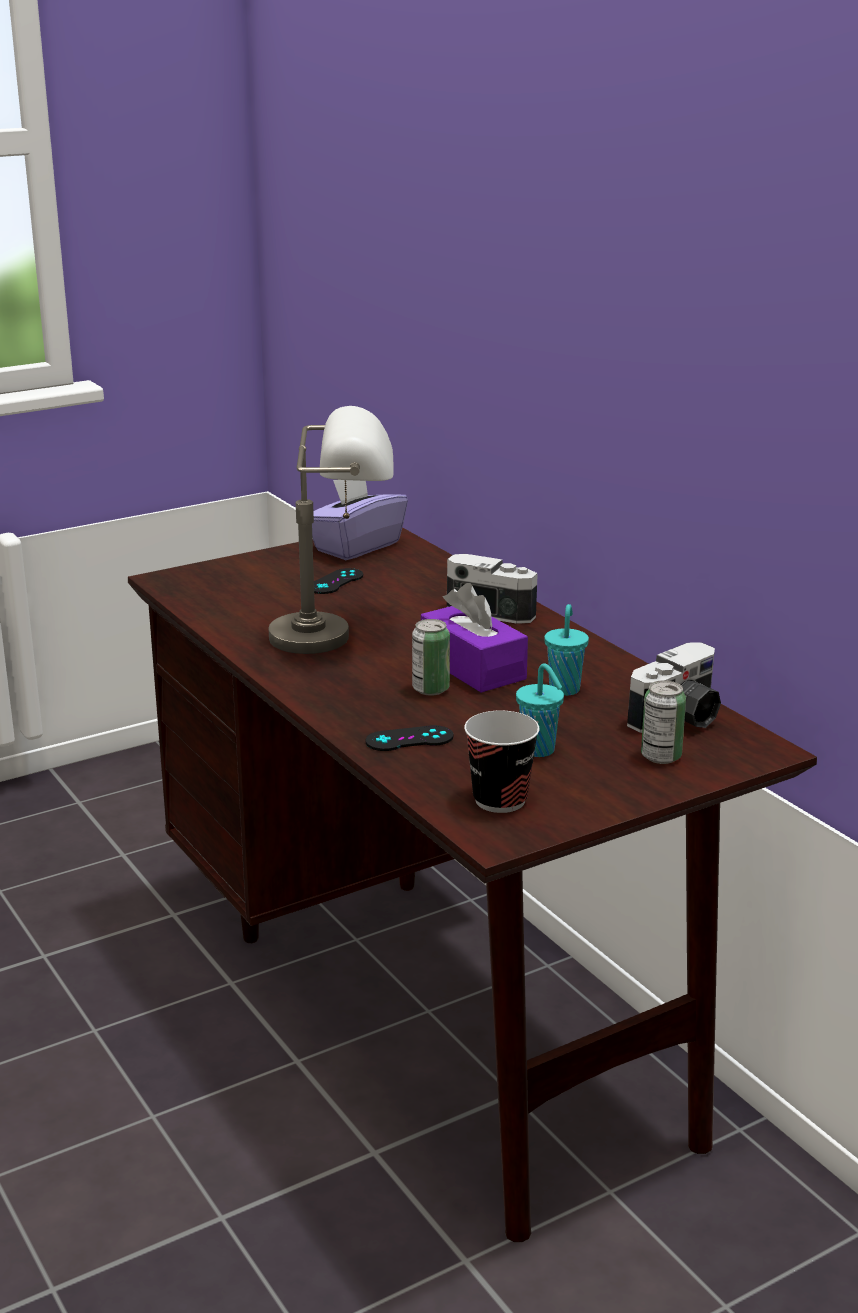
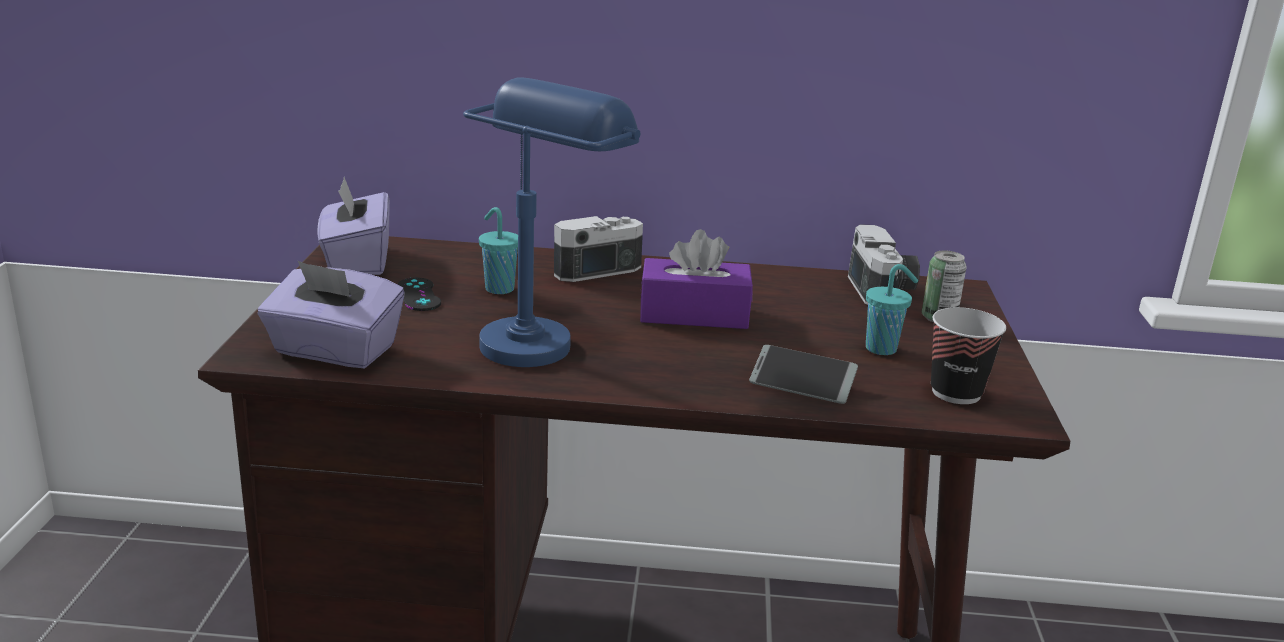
camera: 55 degrees left, 0 degrees up
grey table lamp [269,406,394,654] -> blue table lamp [463,77,640,367]
black game controller [365,725,454,751] -> phone [749,345,858,404]
can [412,619,450,696] -> none
turquoise cup [545,604,589,696] -> turquoise cup moved to [479,207,518,294]
none -> purple tissue box [258,261,405,369]

